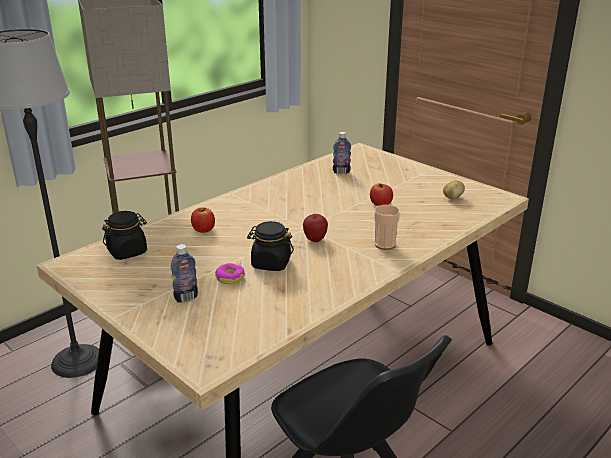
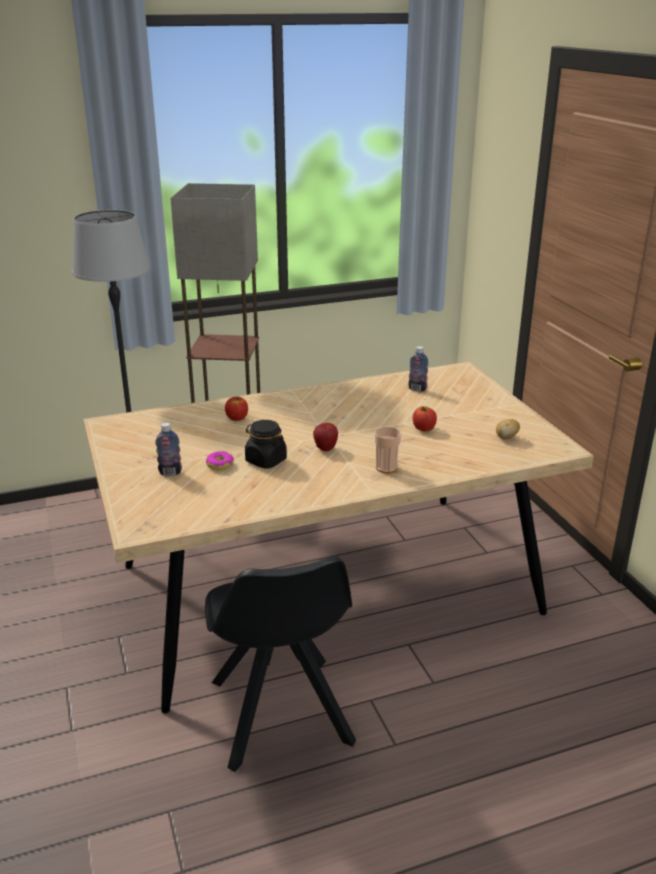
camera: 25 degrees right, 0 degrees up
black jar [102,211,147,260] -> none

